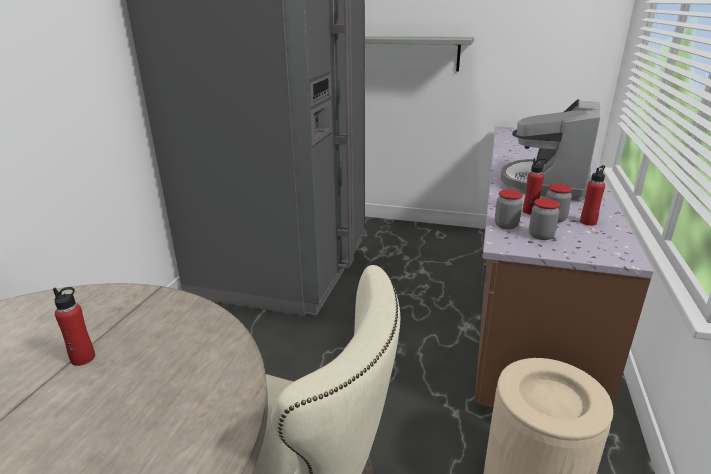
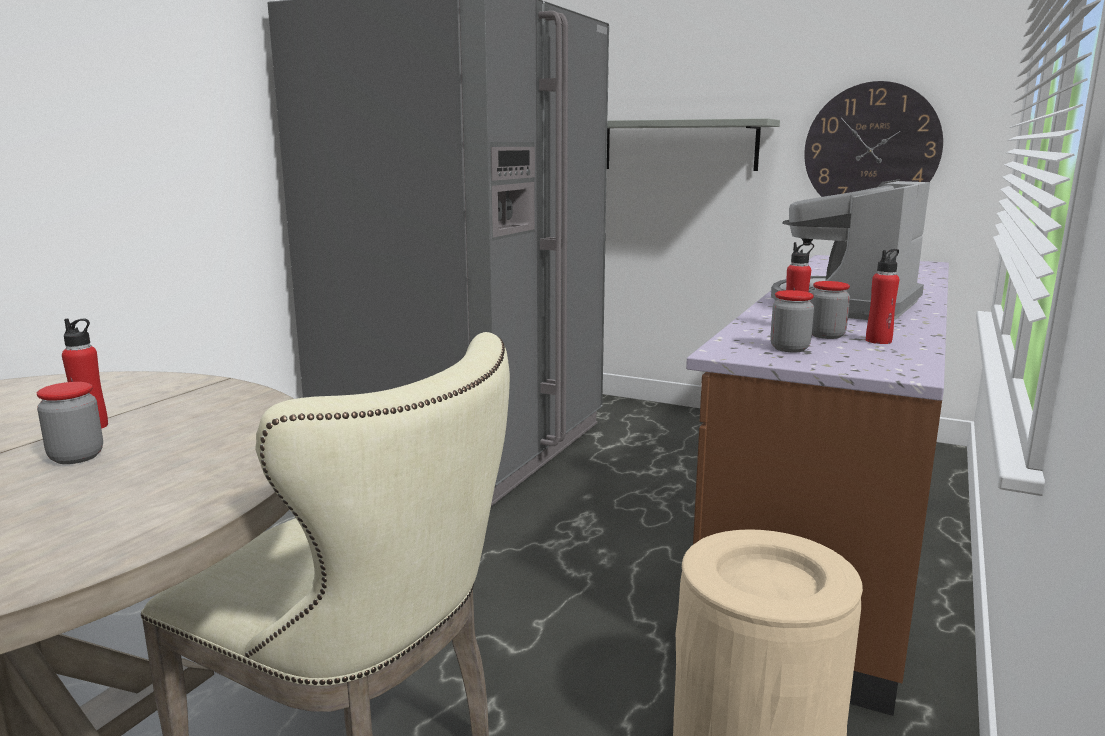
camera: 10 degrees right, 10 degrees down
jar [495,190,523,229] -> jar moved to [37,382,103,464]
none -> wall clock [804,81,943,197]

